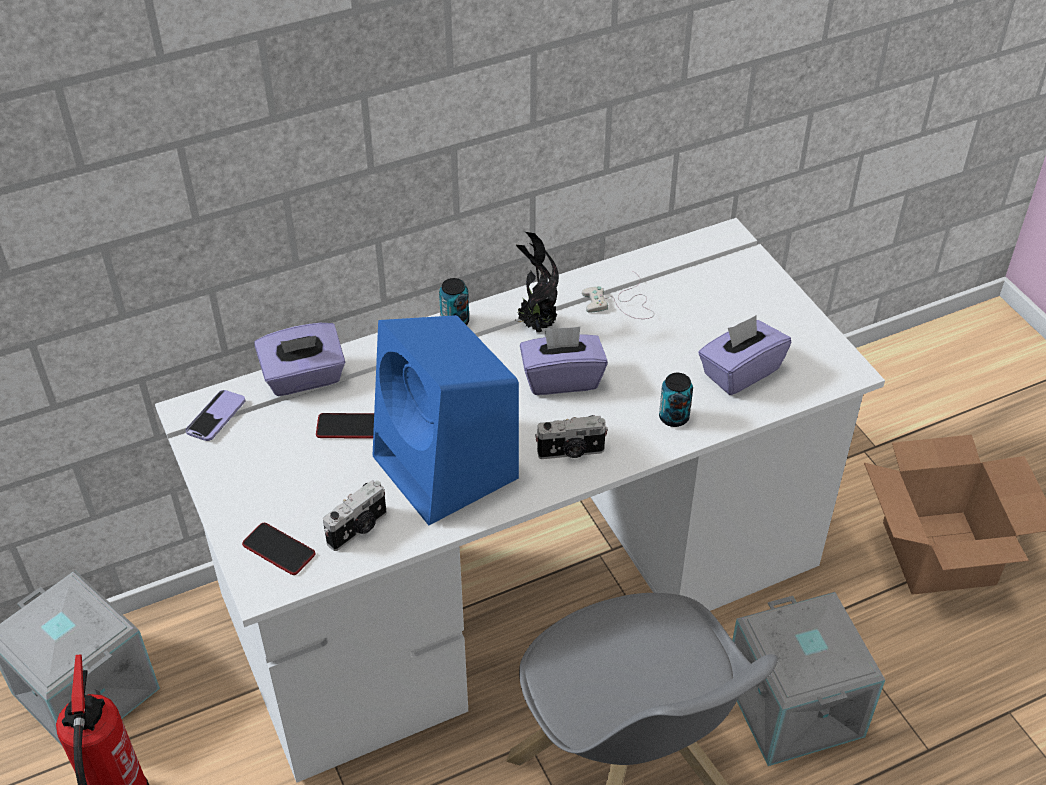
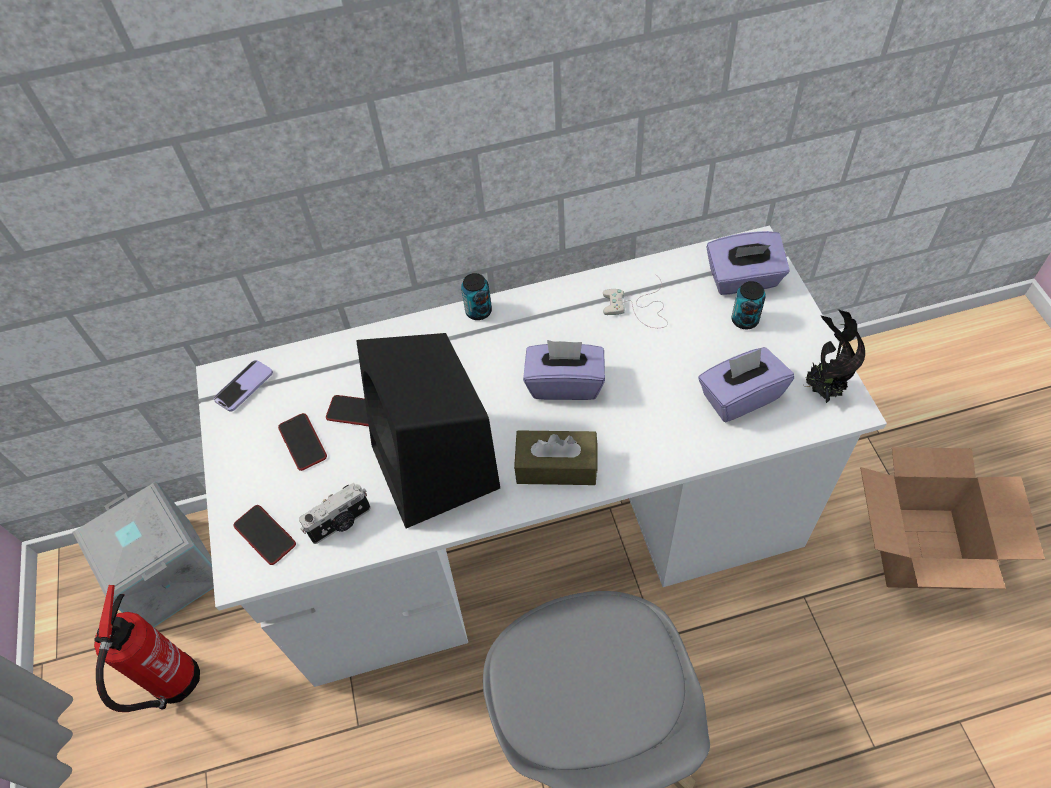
camera: 15 degrees right, 10 degrees up
purple tissue box [254,323,345,396] -> purple tissue box moved to [707,231,790,295]
blue speaker [373,315,519,525] -> black speaker [356,333,500,528]
potted plant [516,232,559,332] -> potted plant moved to [804,309,865,403]
camera [535,415,608,459] -> brown tissue box [514,431,598,485]
can [659,373,693,427] -> can moved to [731,281,766,329]
grey storage box [732,592,885,766] -> none
none -> phone [278,413,327,471]

